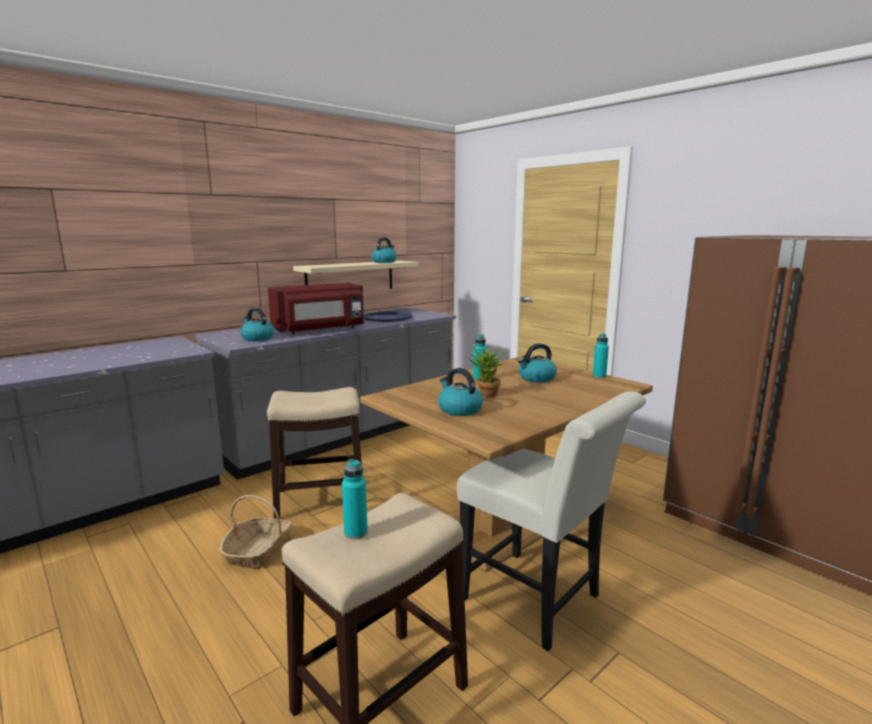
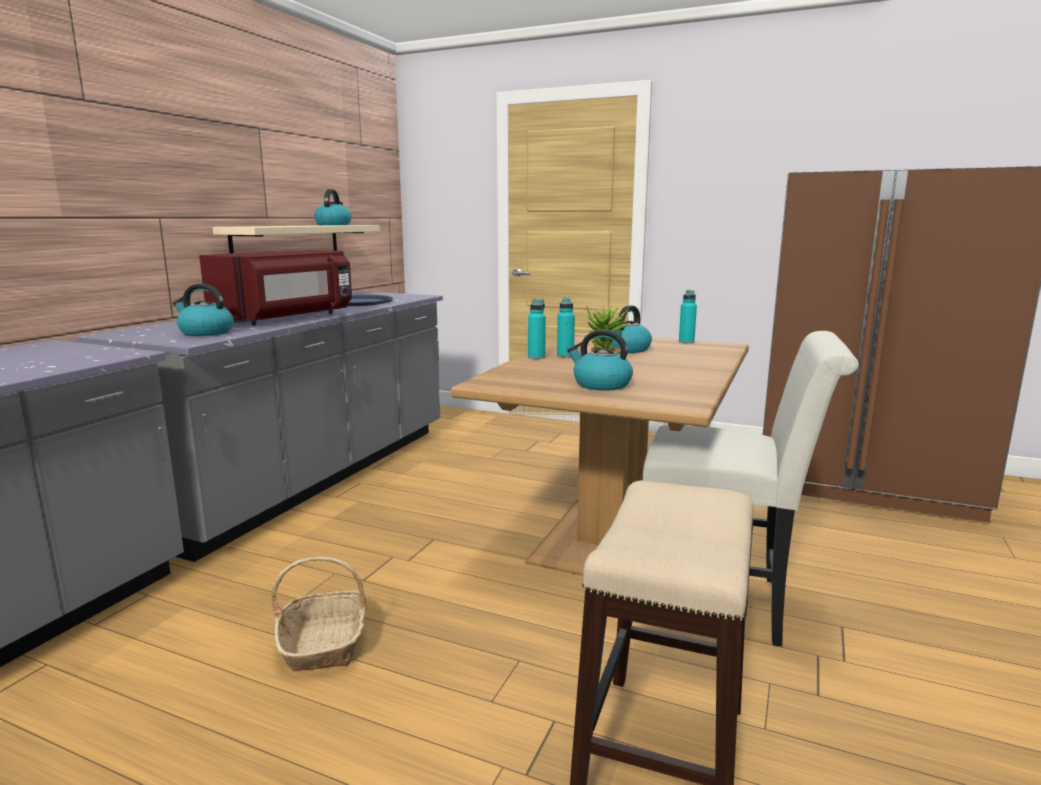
camera: 25 degrees left, 0 degrees up
stool [267,387,362,519] -> none
turquoise bottle [342,459,368,539] -> turquoise bottle moved to [528,299,546,359]

